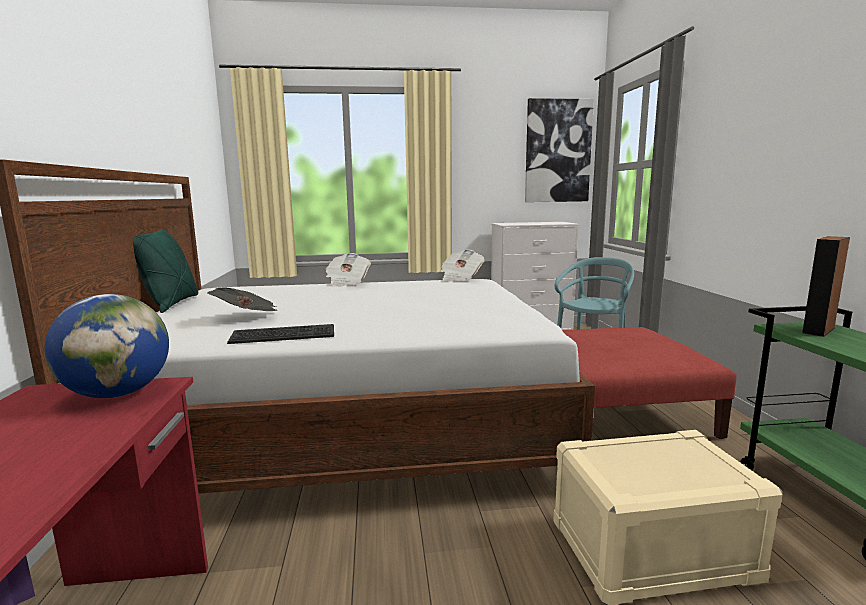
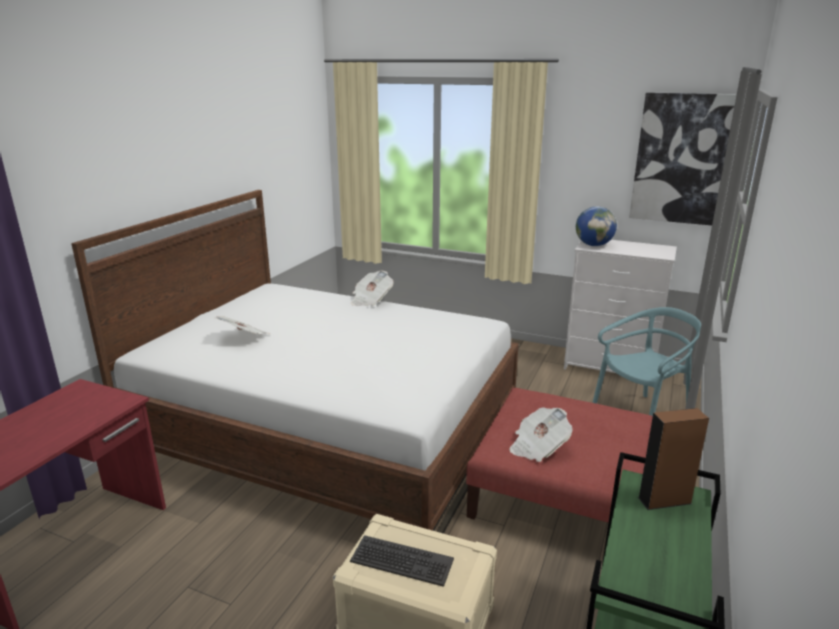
camera: 30 degrees right, 10 degrees up
globe [44,294,169,398] -> globe moved to [576,206,617,246]
green pillow [133,229,198,313] -> none
keyboard [227,324,334,344] -> keyboard moved to [350,535,454,587]
newspaper [441,250,485,282] -> newspaper moved to [509,407,573,462]

